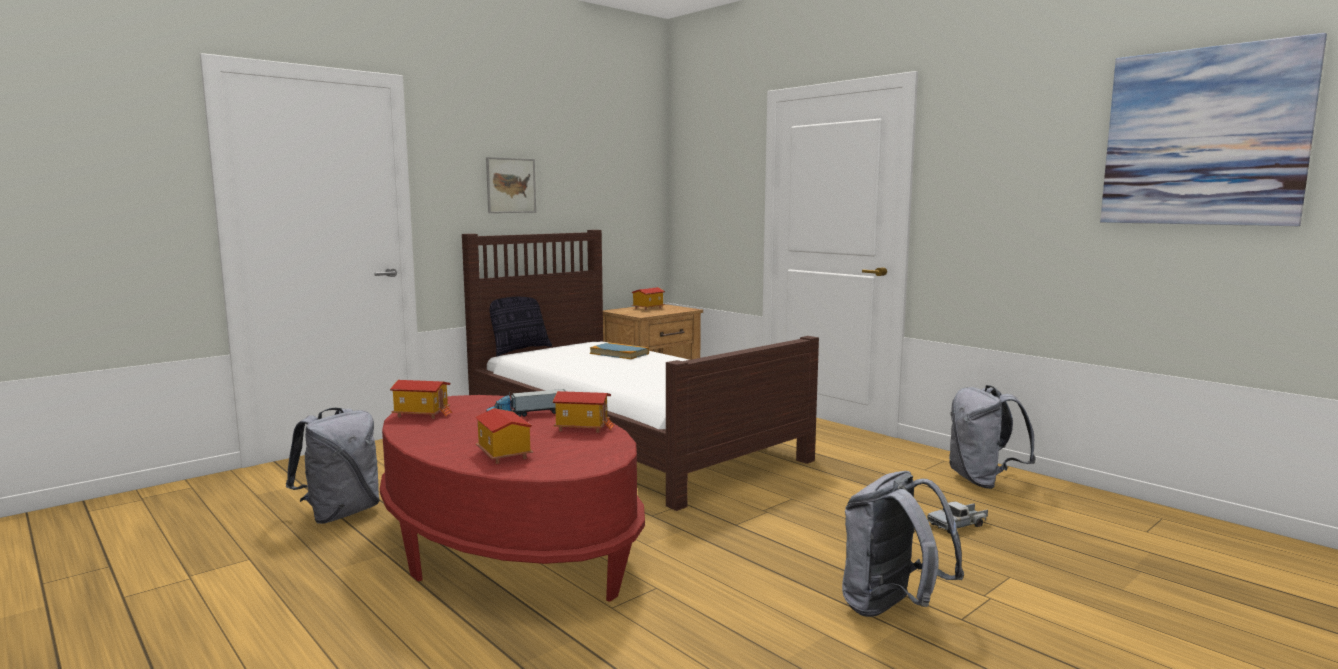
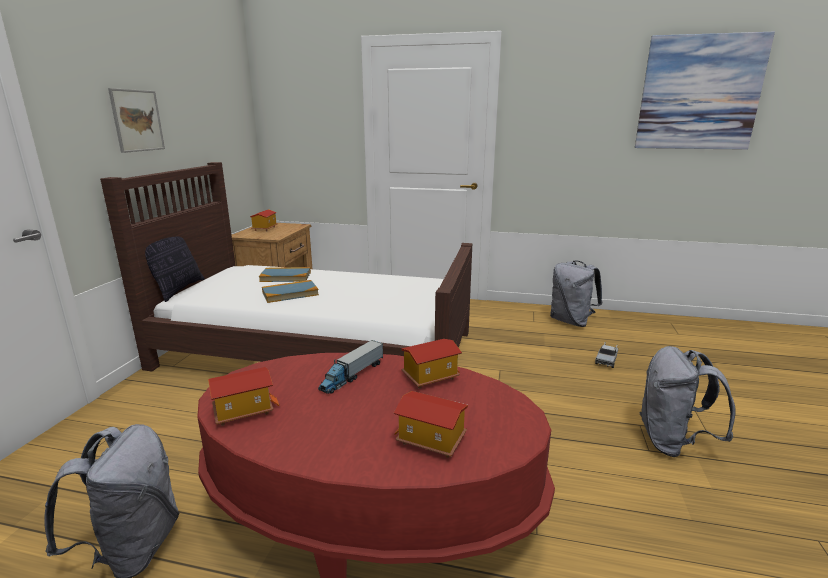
camera: 35 degrees left, 10 degrees up
none -> book [262,280,319,303]

